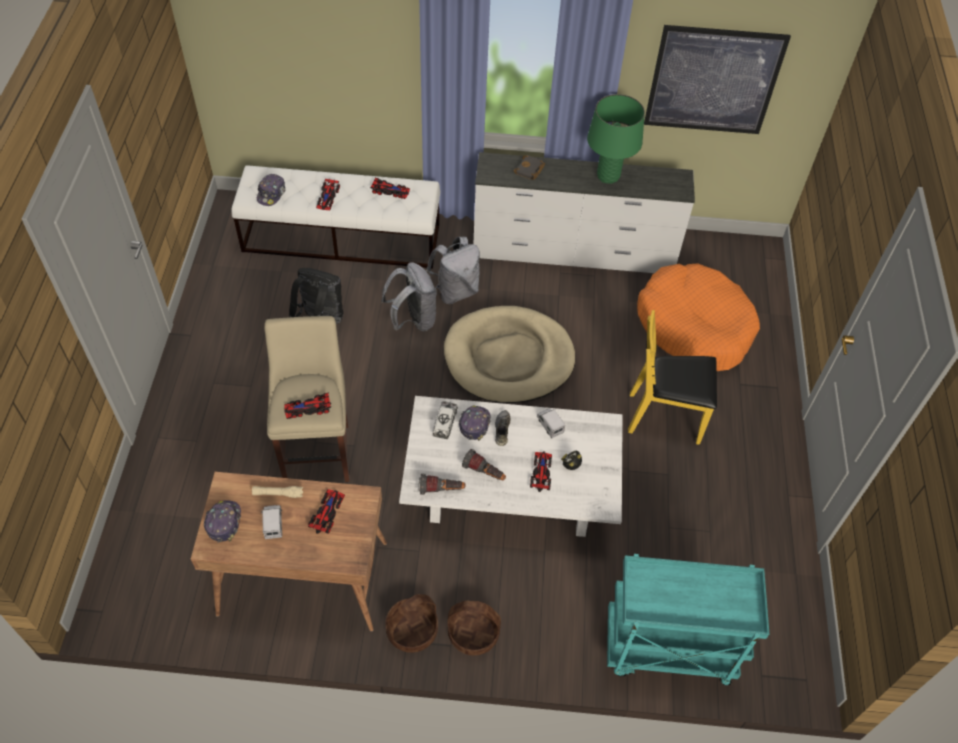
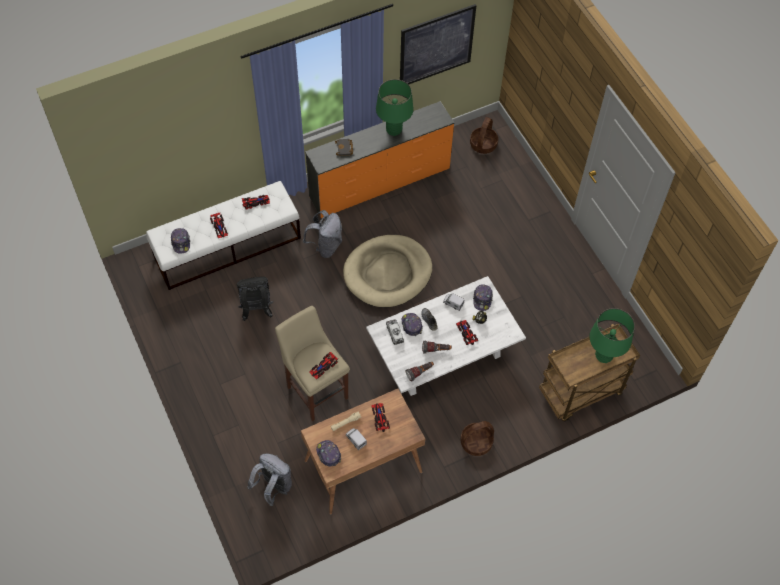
camera: 30 degrees left, 5 degrees up
grey backpack [381,262,437,331] -> grey backpack moved to [247,453,292,506]
basket [385,594,438,653] -> basket moved to [470,117,498,154]
white dresser [473,152,695,273] -> orange dresser [305,101,454,218]
turquoise cart [607,554,769,686] -> brown cart [539,324,640,422]
yellow chair [628,310,717,445] -> none
orange dog bed [637,263,760,371] -> none
none -> cap [473,284,493,311]
none -> green table lamp [590,308,635,363]

